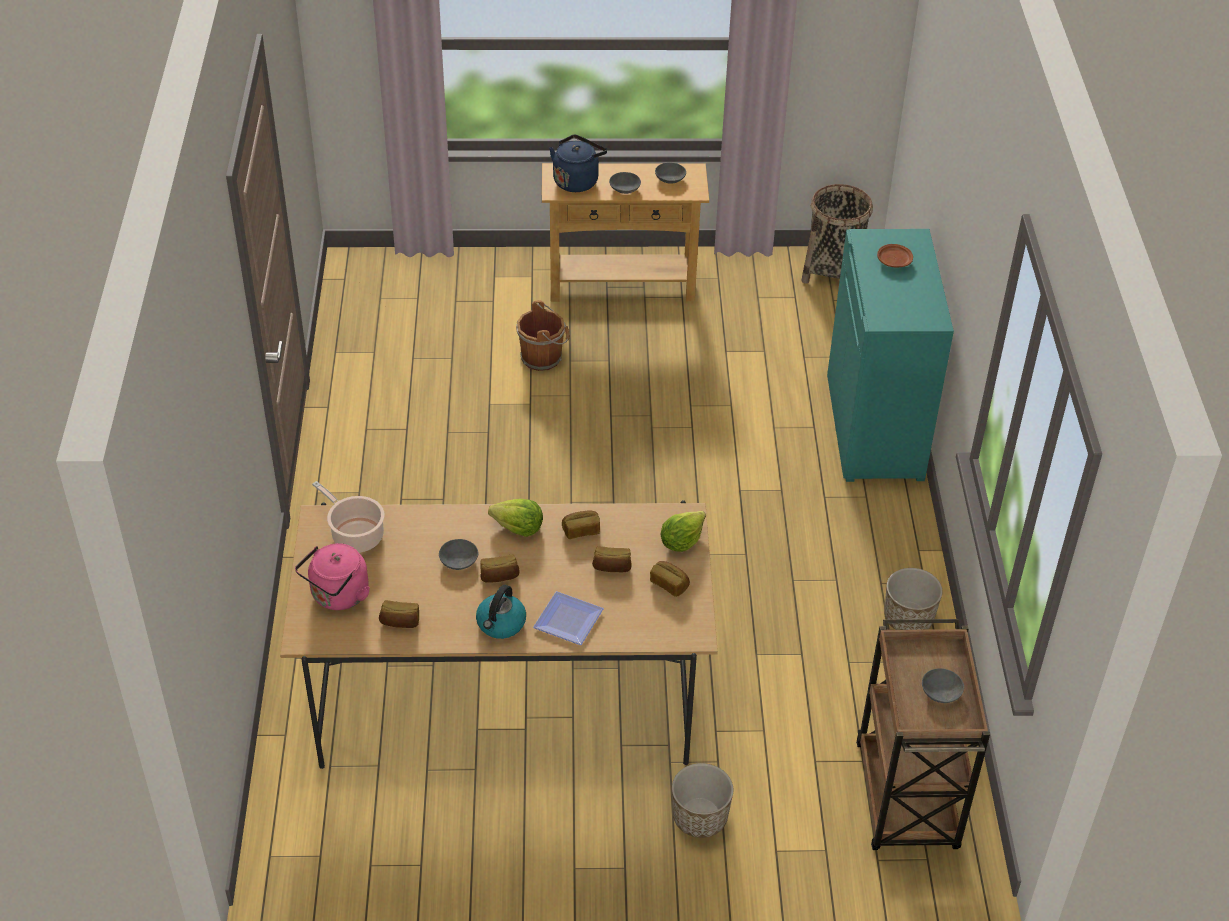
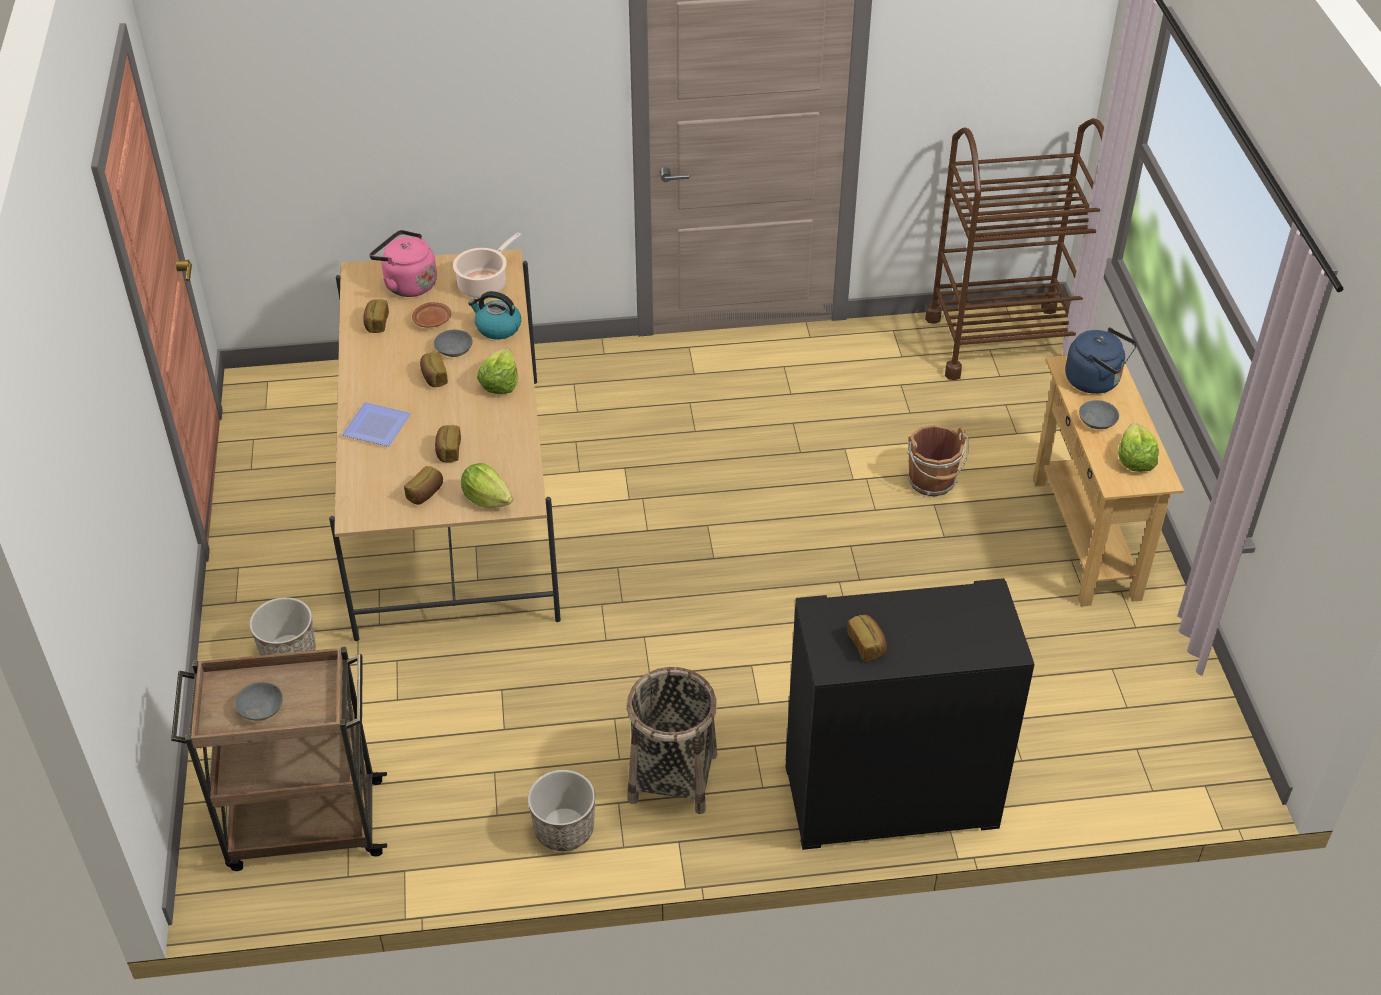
camera: 85 degrees right, 0 degrees up
kettle [476,585,526,639] -> kettle moved to [468,291,521,340]
bread [562,511,600,539] -> bread moved to [847,614,887,661]
grey bowl [655,163,686,184] -> lettuce [1118,423,1159,472]
basket [801,184,873,284] -> basket moved to [627,667,717,814]
turquoise cabinet [827,229,954,482] -> black cabinet [786,578,1035,850]
brown plate [877,244,913,268] -> brown plate moved to [412,302,451,327]
none -> brown cart [925,118,1104,380]

